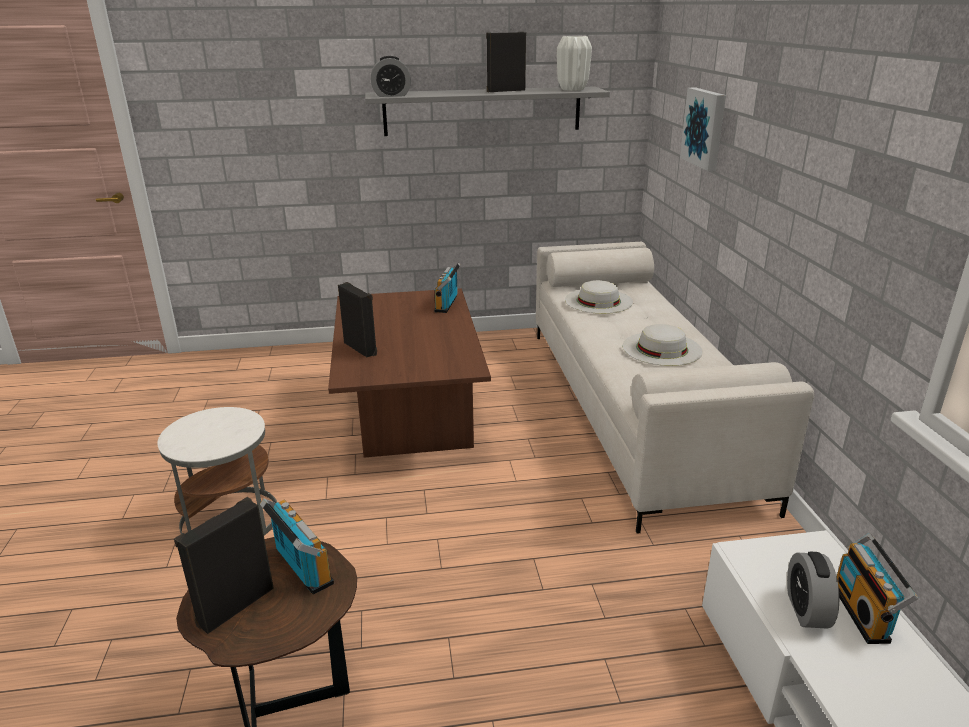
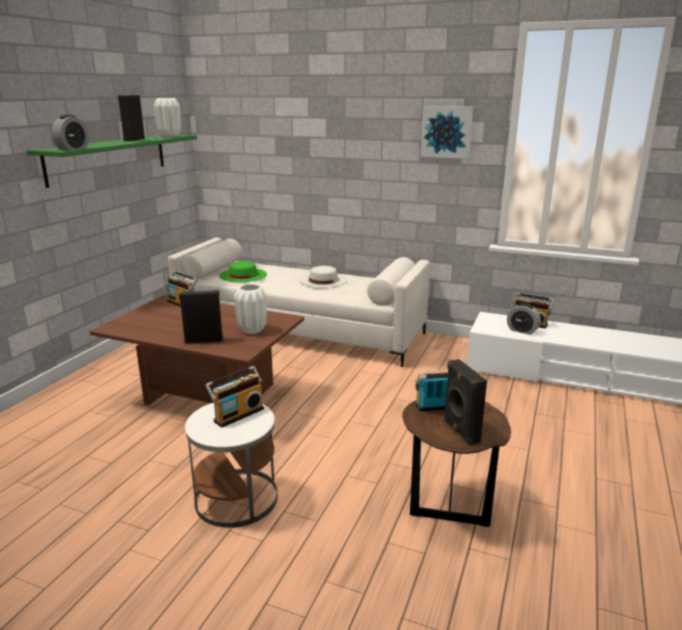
camera: 60 degrees left, 5 degrees down
grey shelf [365,86,610,136] -> green shelf [27,135,197,188]
white hat [565,280,633,314] -> green hat [220,261,267,282]
picture [680,88,726,171] -> picture moved to [421,106,474,159]
none -> radio [205,366,264,428]
none -> white vase [234,284,267,334]

